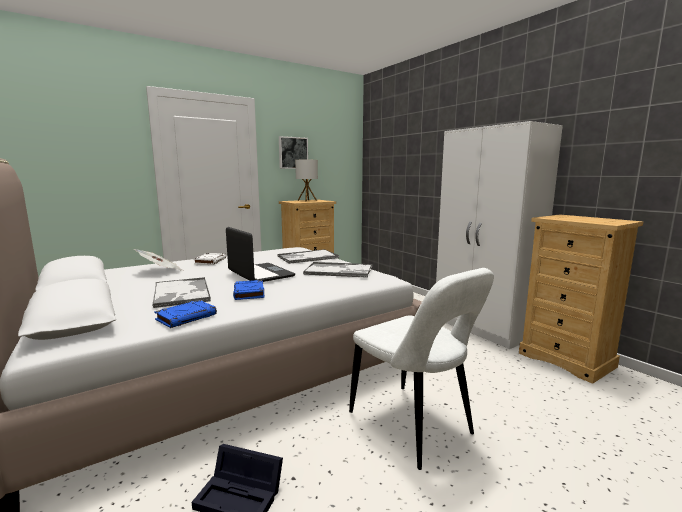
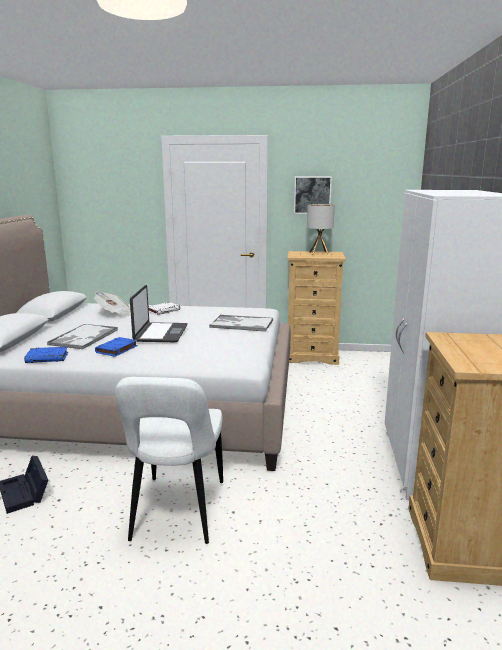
camera: 40 degrees right, 5 degrees up
tray [303,262,372,278] -> none

